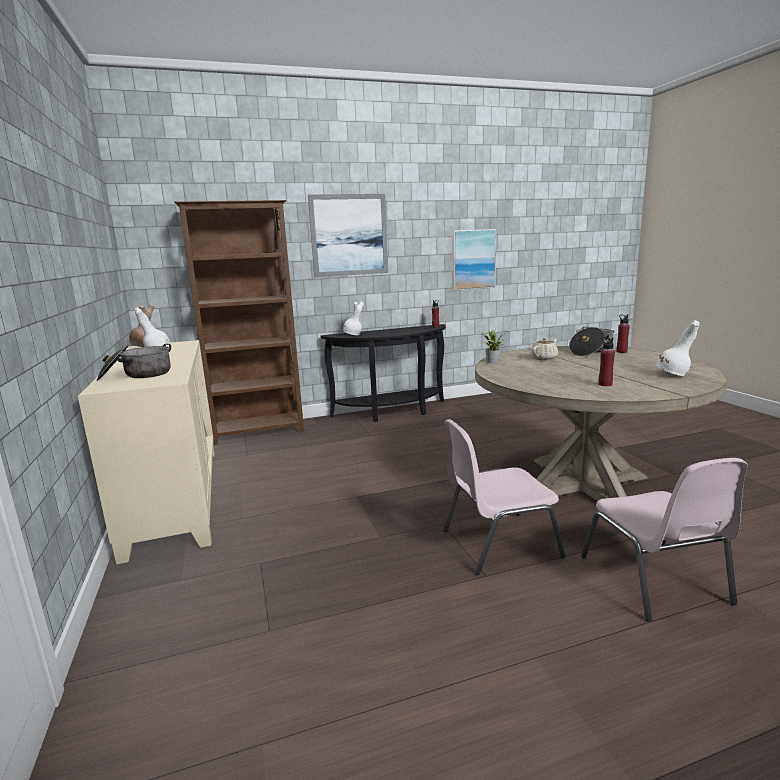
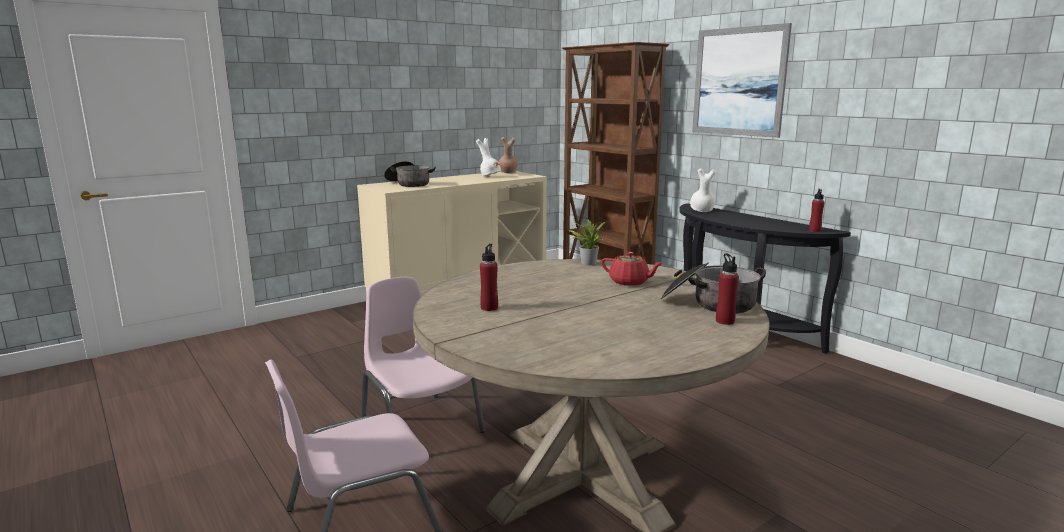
camera: 70 degrees right, 0 degrees up
picture [452,229,496,290] -> none
beige teapot [530,338,558,360] -> red teapot [601,252,663,286]
white vase [656,320,700,376] -> none

